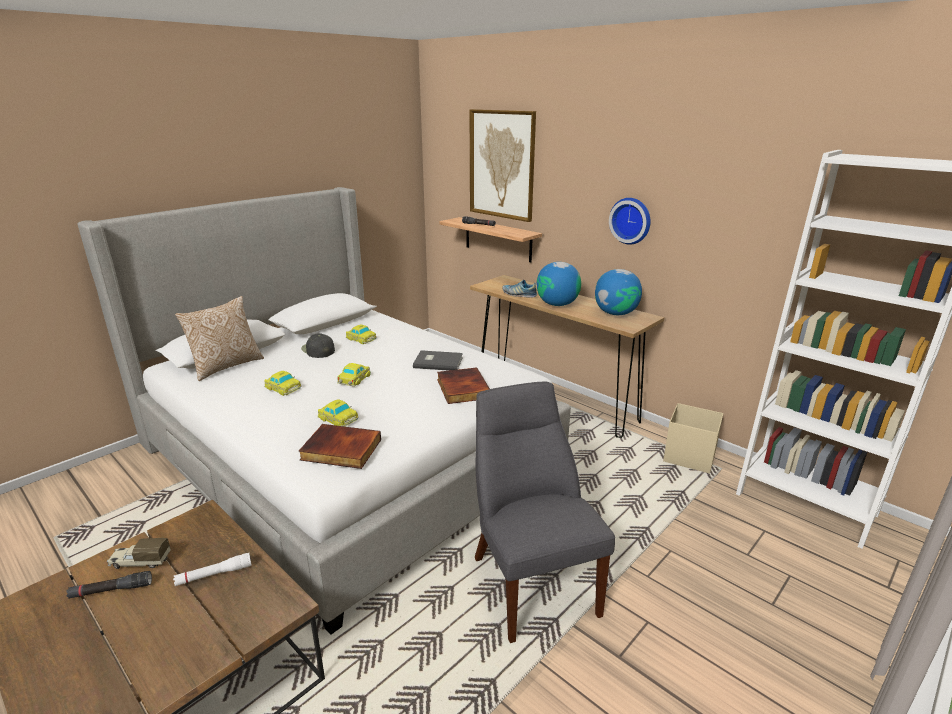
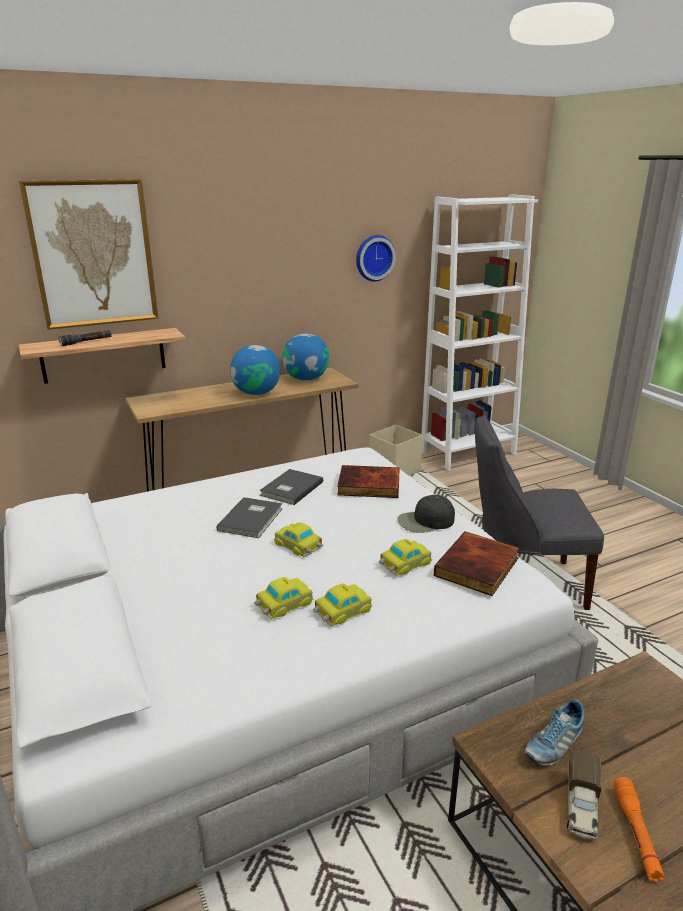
camera: 70 degrees left, 0 degrees up
black flashlight [66,571,152,599] -> orange flashlight [614,777,665,882]
white flashlight [173,553,252,586] -> none
pillow [175,296,264,381] -> none
black cap [301,333,335,358] -> black cap moved to [397,495,455,533]
toy car [346,325,377,344] -> toy car moved to [313,583,372,626]
shoe [502,280,537,298] -> shoe moved to [525,699,584,766]
wall clock [609,198,651,245] -> wall clock moved to [356,235,396,281]
none -> grey book [216,497,283,538]

